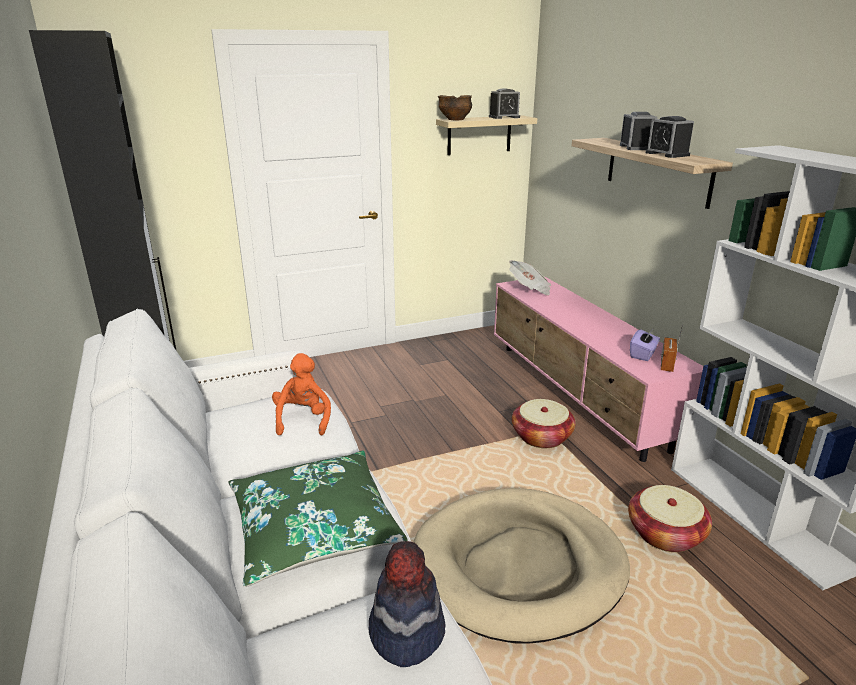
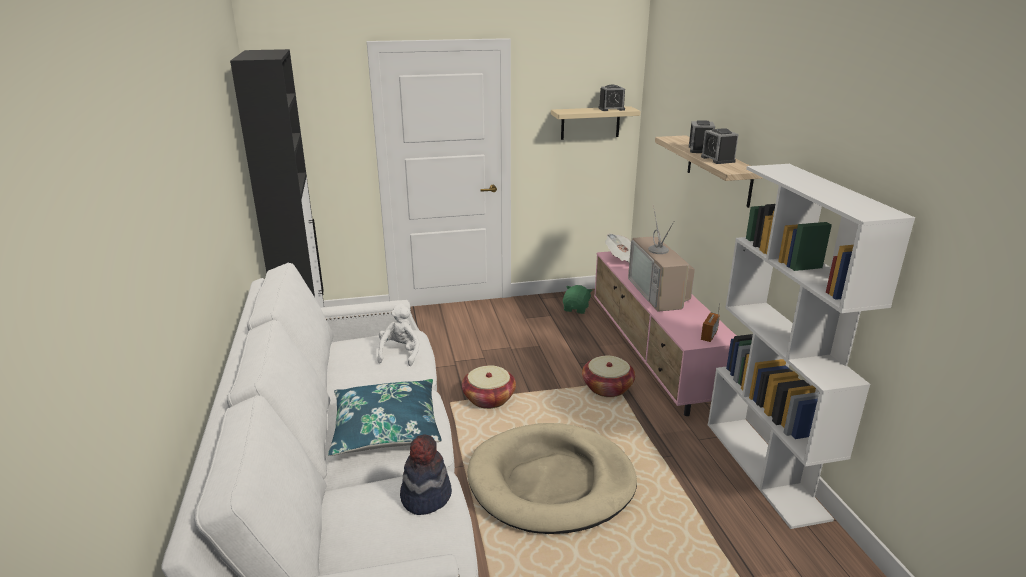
camera: 10 degrees right, 0 degrees up
green pillow [229,451,408,587] -> blue pillow [328,379,442,456]
orange plush toy [272,353,331,436] -> white plush toy [377,303,420,366]
bowl [438,95,473,121] -> none
basket [628,485,712,552] -> basket moved to [462,365,516,409]
purple tissue box [630,329,660,361] -> none
none -> green plush toy [563,285,593,314]
none -> television [628,205,695,312]

